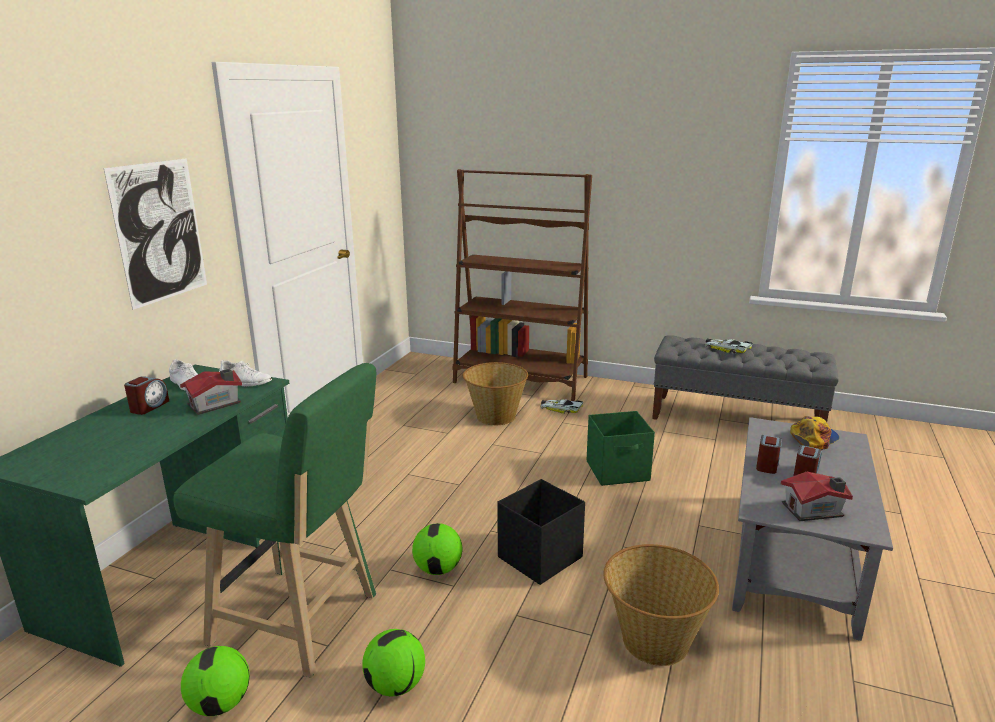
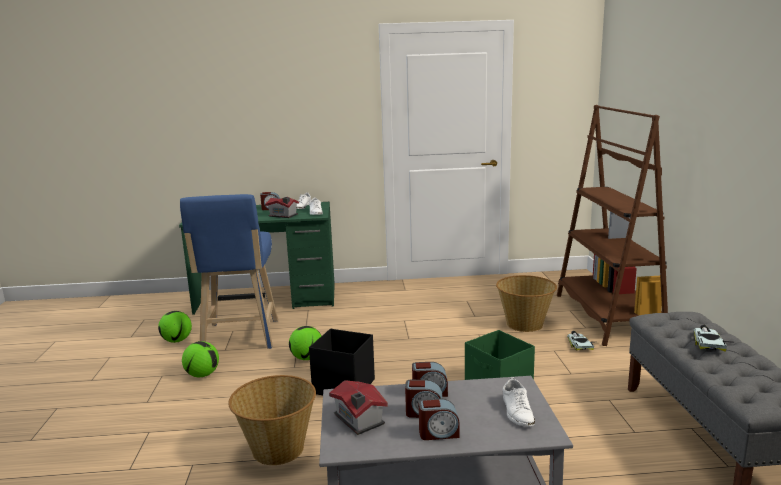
camera: 65 degrees right, 5 degrees down
picture [104,158,207,310] -> none
green stool [173,363,376,678] -> blue stool [180,194,278,349]
cap [790,416,840,450] -> white shoe [502,377,535,427]
none -> alarm clock [419,398,460,440]

